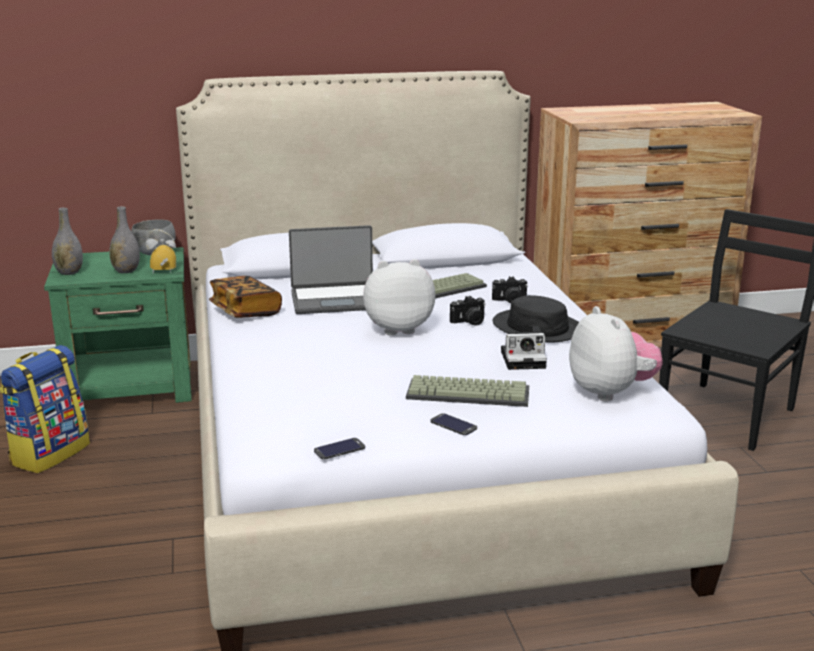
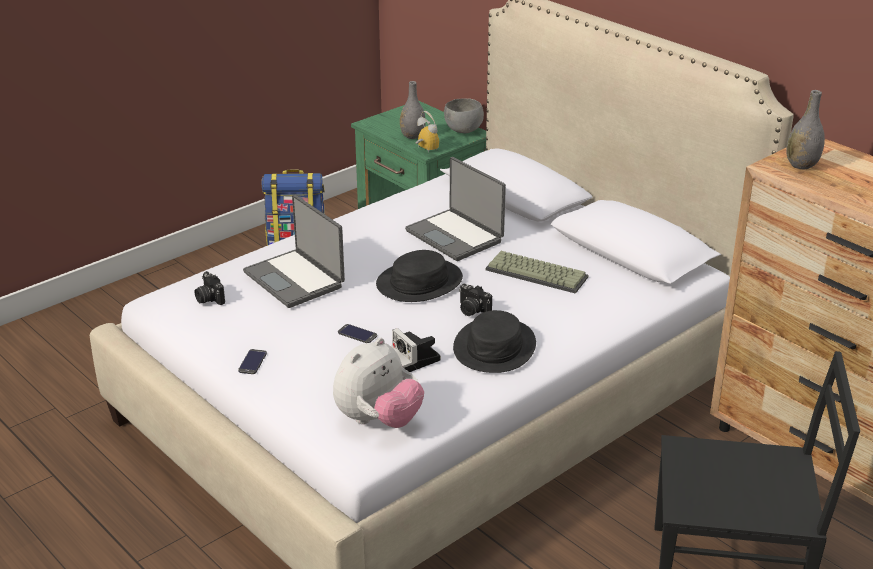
camera: 60 degrees right, 10 degrees up
grey vase [52,208,83,275] -> grey vase moved to [786,90,825,169]
book [209,276,282,318] -> none
phone [314,438,365,460] -> phone moved to [338,324,377,343]
plush toy [363,259,436,335] -> black hat [376,250,463,302]
keyboard [406,375,529,407] -> none
camera [492,276,528,304] -> camera moved to [195,271,225,305]
none -> laptop [243,195,345,308]

